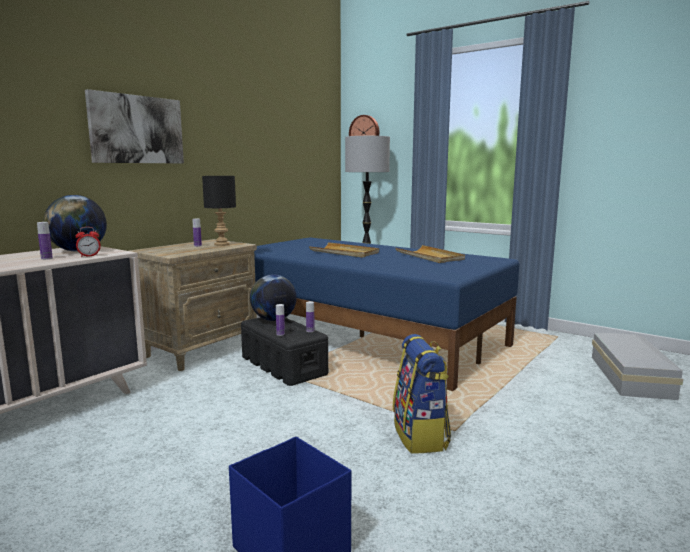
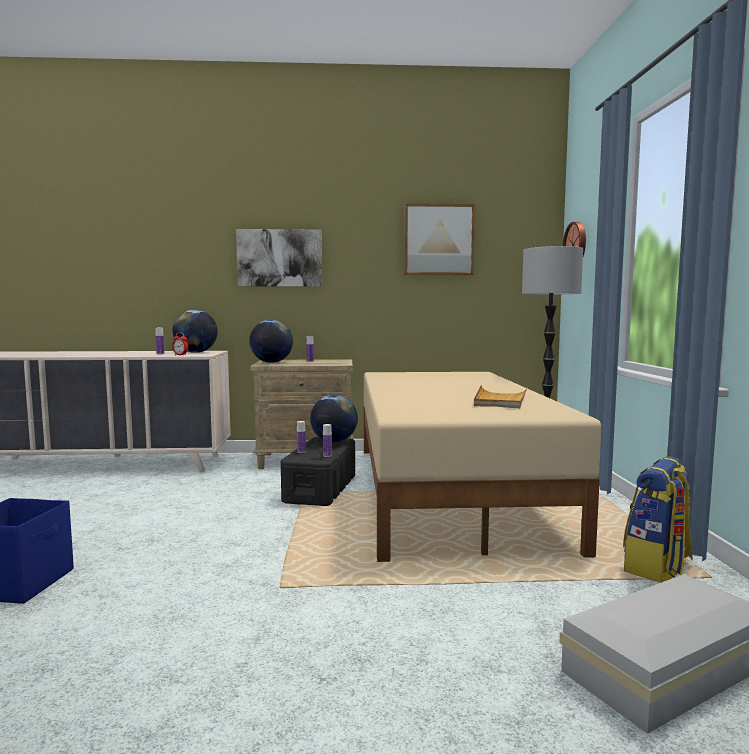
camera: 50 degrees right, 5 degrees down
black table lamp [202,176,236,246] -> none
blue bed [254,237,519,391] -> beige bed [364,372,601,562]
beige tray [309,242,379,258] -> none
backpack [393,334,451,454] -> backpack moved to [623,456,693,583]
none -> globe [249,319,293,363]
none -> picture [404,203,475,275]

